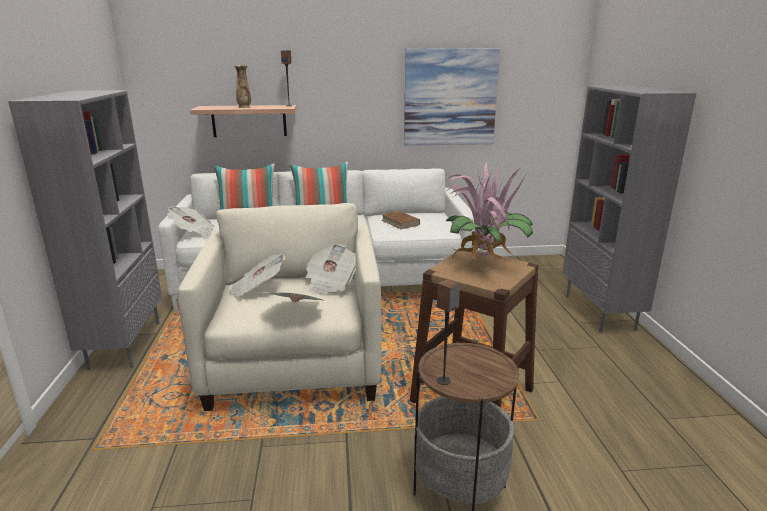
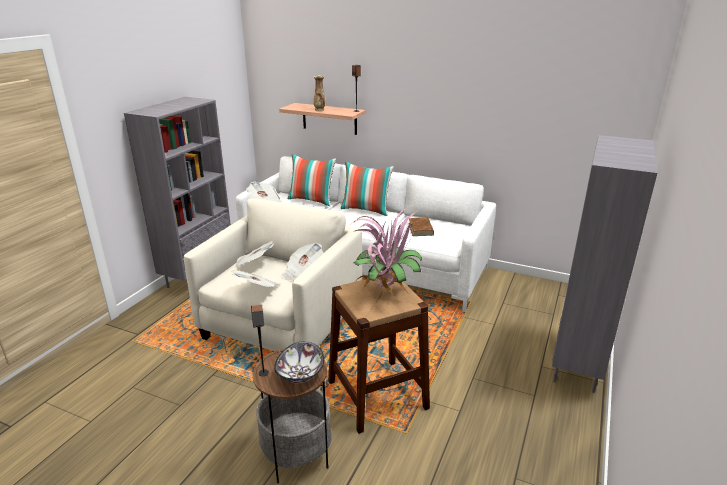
camera: 30 degrees right, 5 degrees up
picture [404,48,500,146] -> none
none -> bowl [274,341,324,383]

